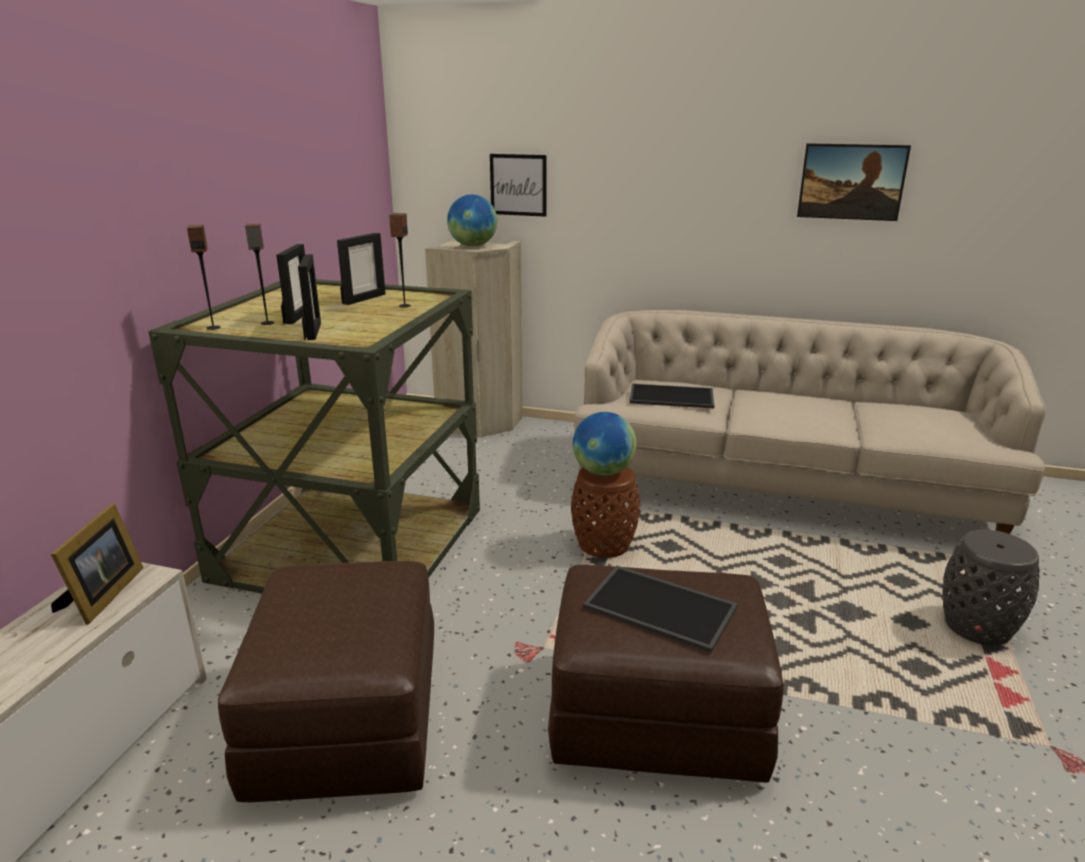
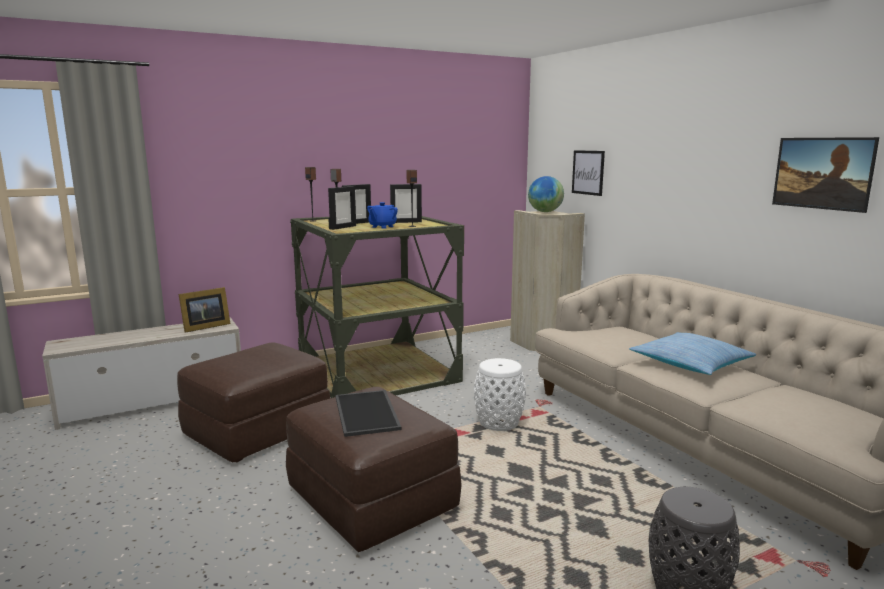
camera: 45 degrees right, 10 degrees down
brown stool [571,467,640,558] -> white stool [474,358,526,431]
globe [573,412,637,476] -> none
tray [629,384,714,409] -> none
none -> blue teapot [367,202,398,229]
none -> pillow [629,332,756,375]

